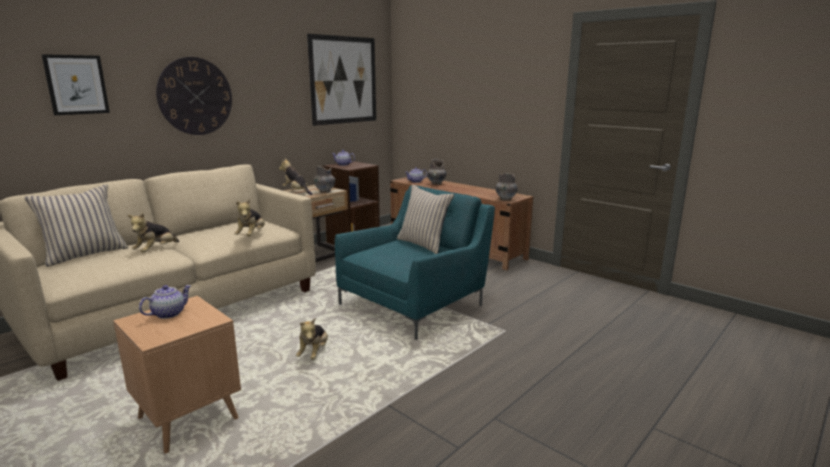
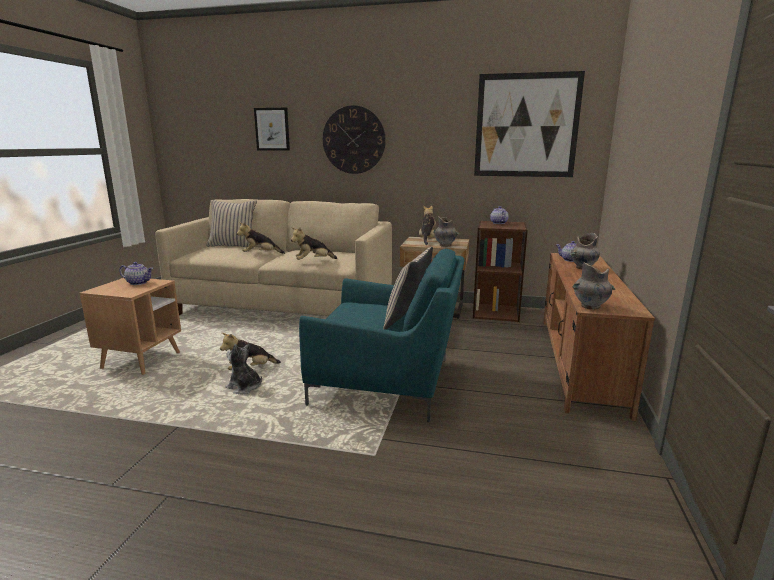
camera: 60 degrees right, 0 degrees up
none -> plush toy [225,344,262,394]

